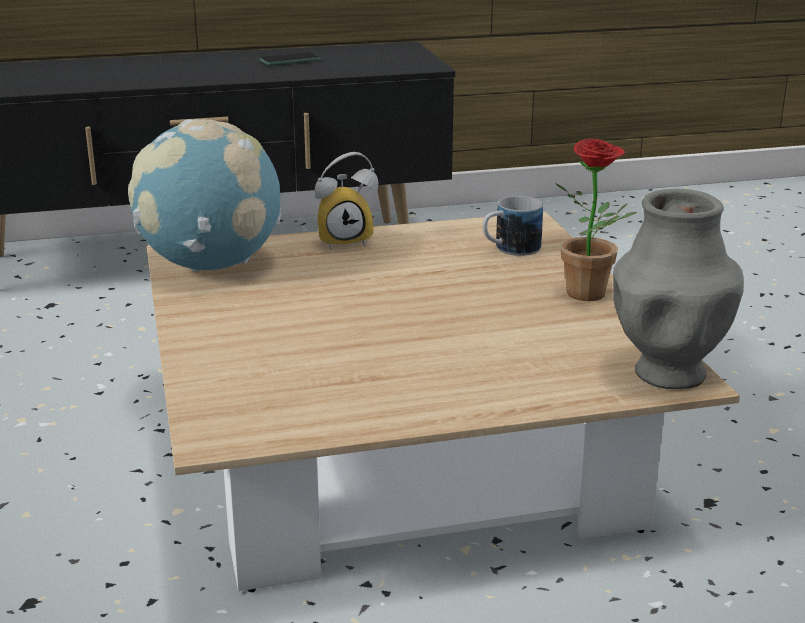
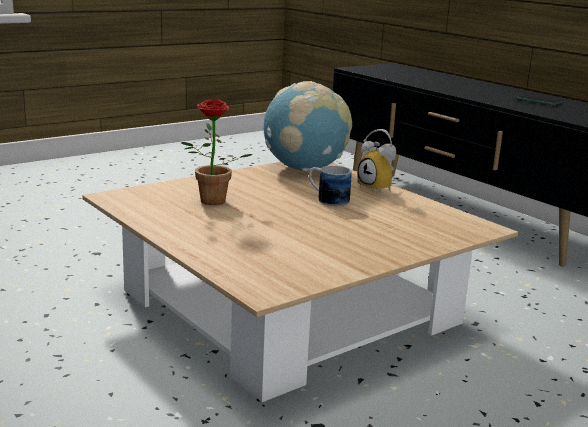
camera: 65 degrees right, 5 degrees down
mug [483,196,543,256] -> mug moved to [309,166,352,206]
potted plant [555,138,637,301] -> potted plant moved to [182,99,252,205]
grey vase [613,189,744,389] -> none

